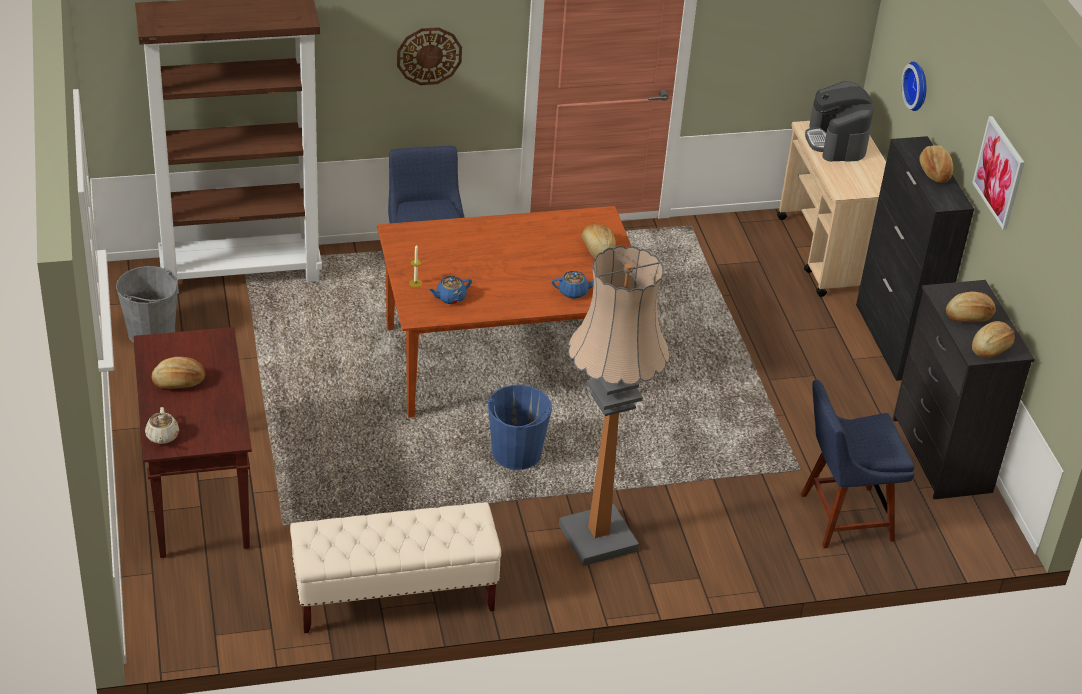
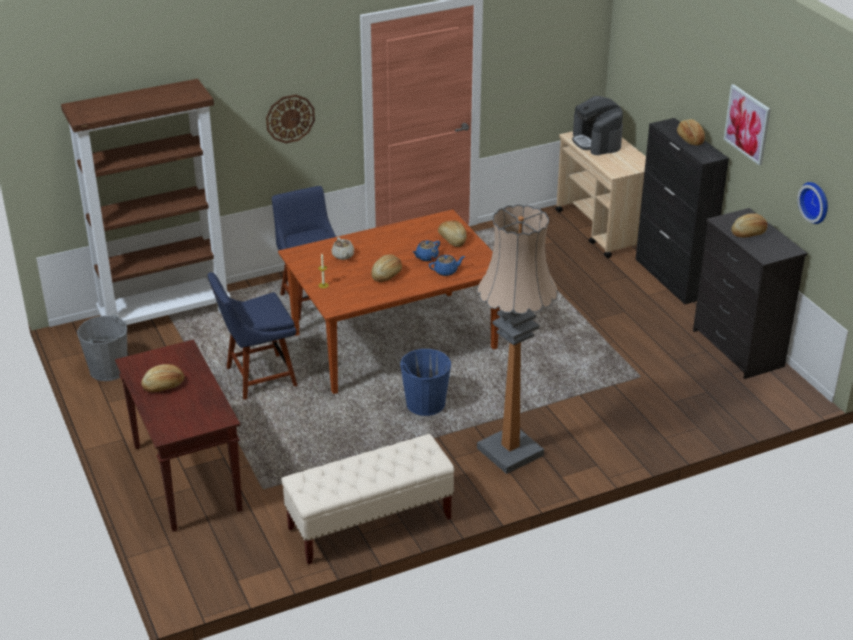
camera: 10 degrees left, 5 degrees down
beige teapot [145,407,179,444] -> beige teapot moved to [332,237,355,260]
blue teapot [429,276,472,304] -> blue teapot moved to [413,241,440,261]
blue chair [801,380,914,549] -> blue chair moved to [208,272,298,400]
wall clock [901,62,926,111] -> wall clock moved to [797,182,828,224]
bread [972,321,1015,358] -> bread moved to [371,254,402,282]

